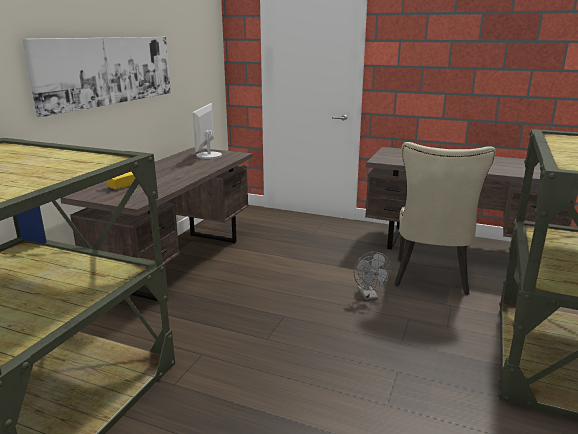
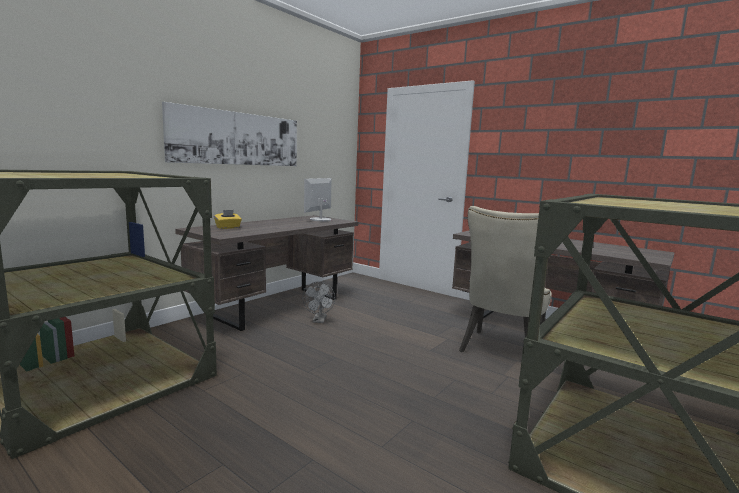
camera: 15 degrees right, 10 degrees down
grey fan [354,252,391,300] -> grey fan moved to [302,281,335,323]

